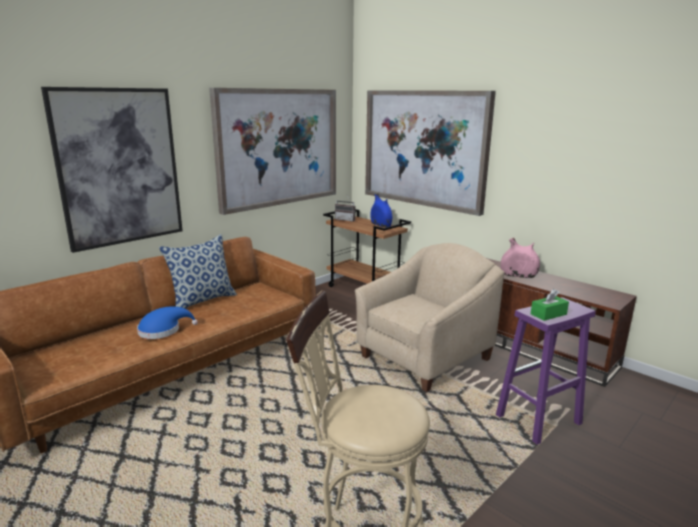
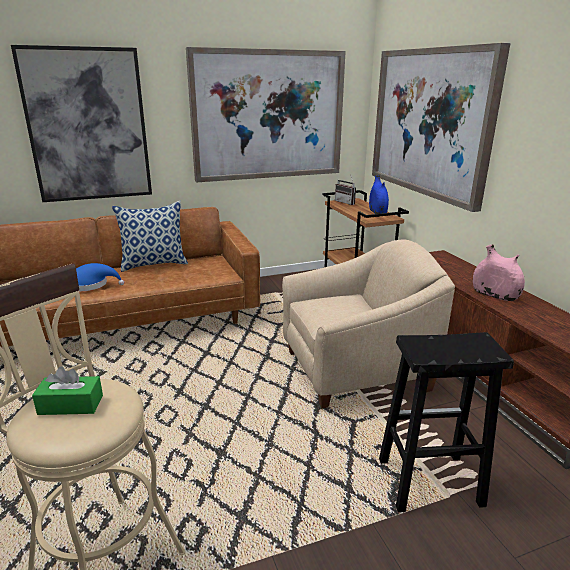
camera: 25 degrees right, 5 degrees up
purple stool [496,297,596,444] -> black stool [379,332,514,512]
green tissue box [531,289,569,321] -> green tissue box moved to [32,366,103,415]

